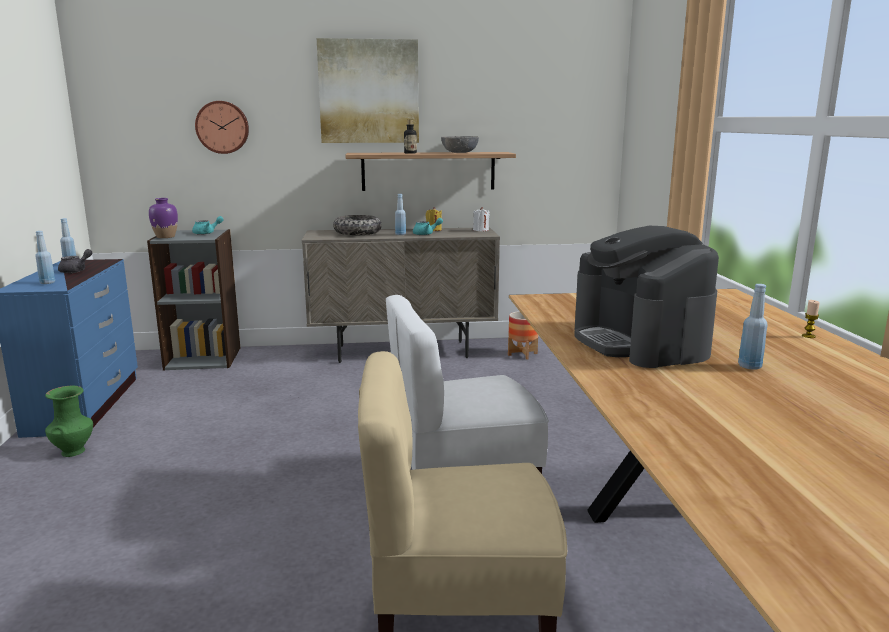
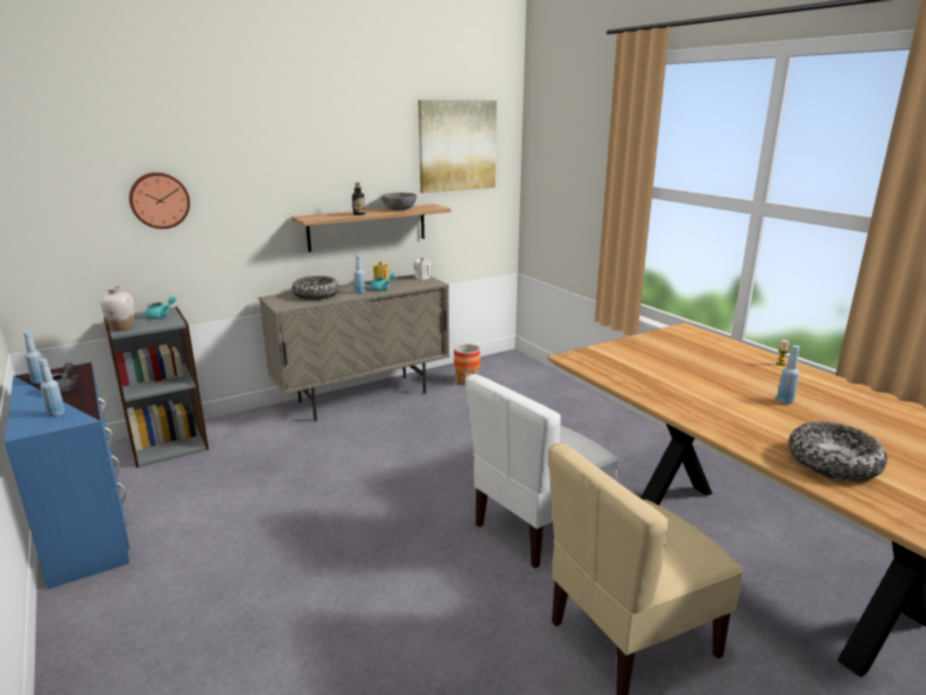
camera: 25 degrees left, 5 degrees up
green vase [45,385,93,457] -> none
purple vase [149,198,178,238] -> white vase [101,286,135,331]
picture [317,38,419,143] -> picture moved to [418,100,497,193]
coffee machine [574,226,719,368] -> none
none -> bowl [788,422,887,481]

